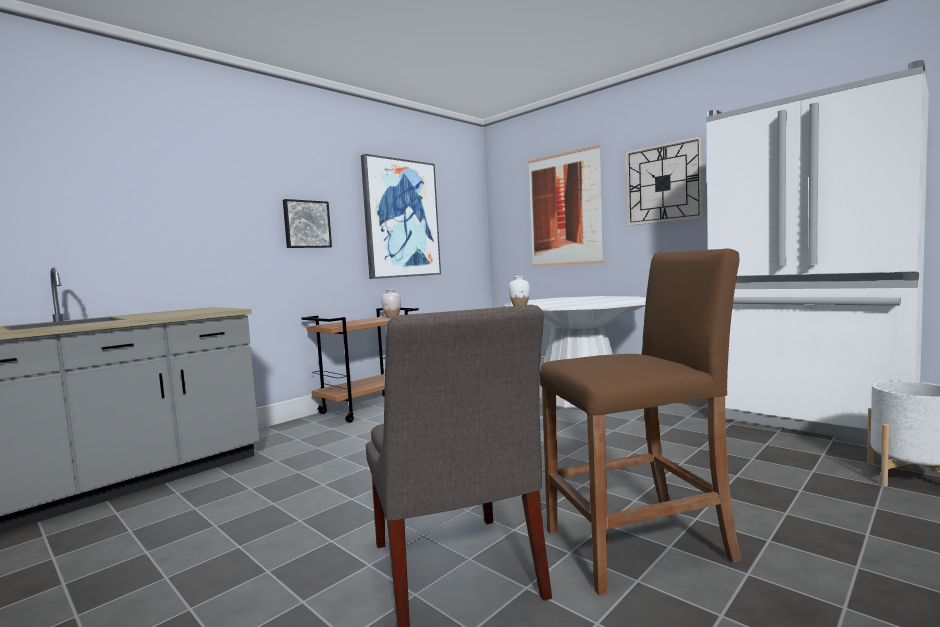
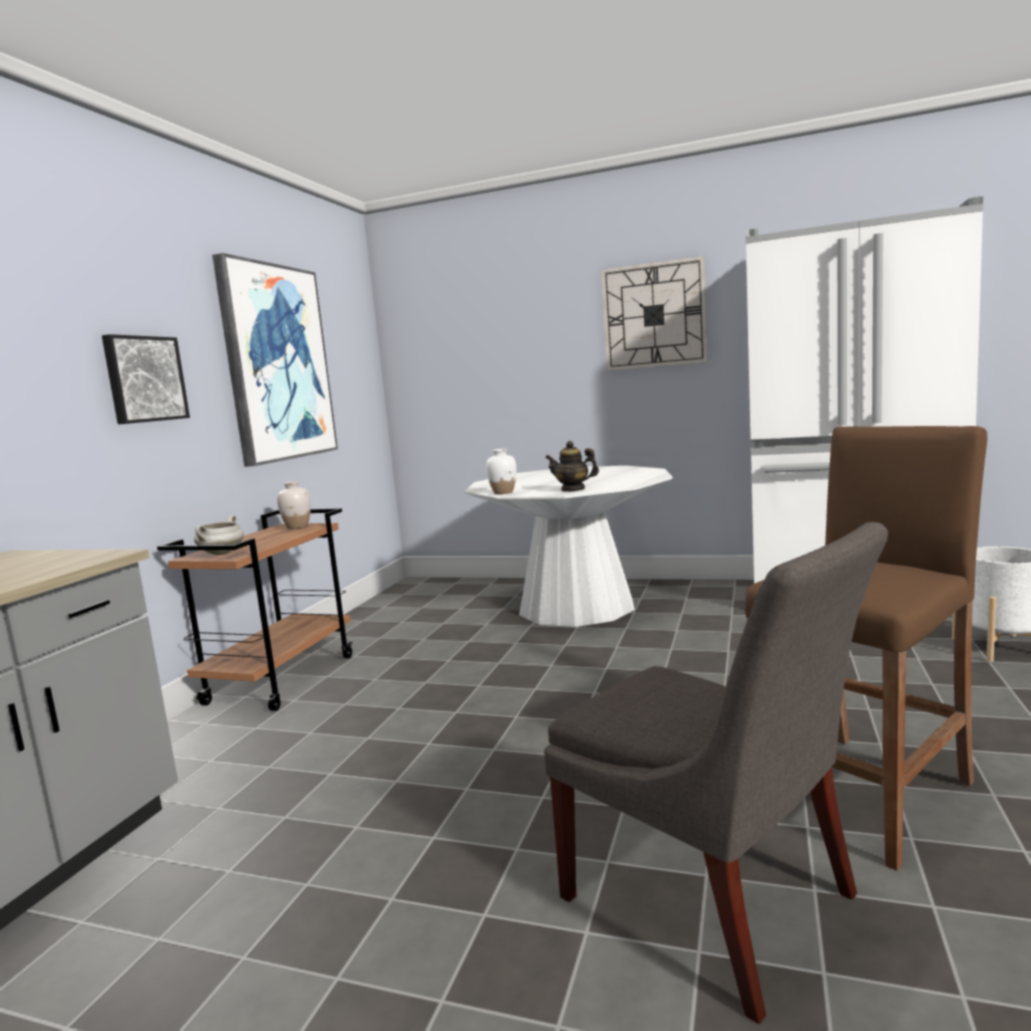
camera: 25 degrees left, 5 degrees up
picture [528,145,603,266] -> none
none -> white cooking pot [194,515,244,555]
none -> teapot [545,441,599,492]

